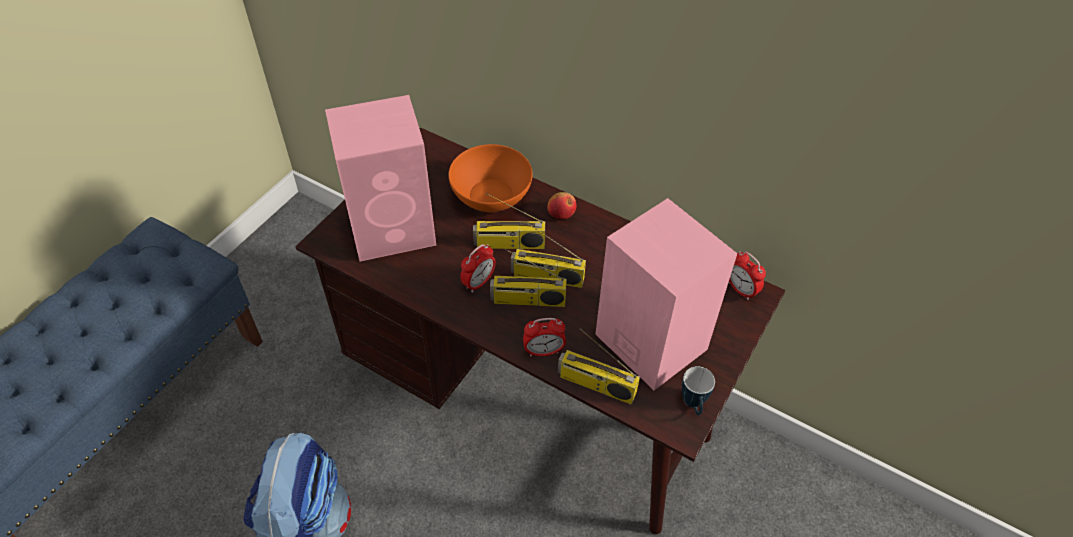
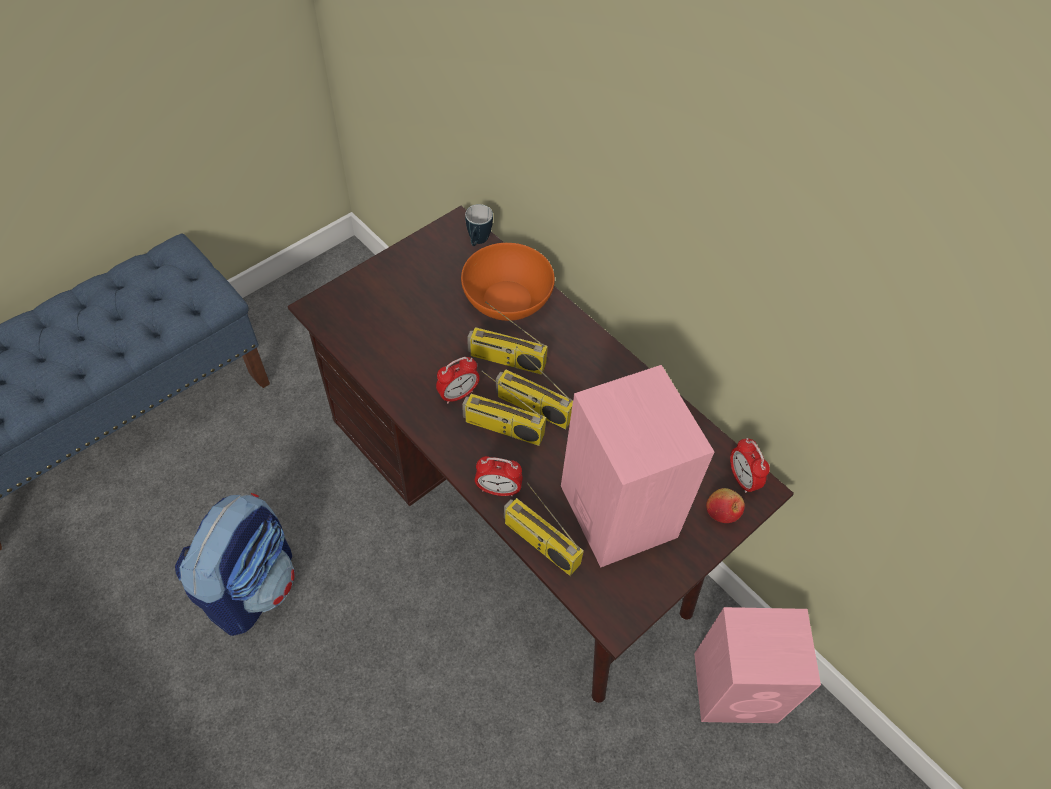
camera: 15 degrees right, 5 degrees up
pink speaker [325,95,436,261] -> pink speaker moved to [694,607,821,723]
apple [547,192,576,219] -> apple moved to [706,488,745,523]
mug [682,366,715,416] -> mug moved to [465,204,493,246]

